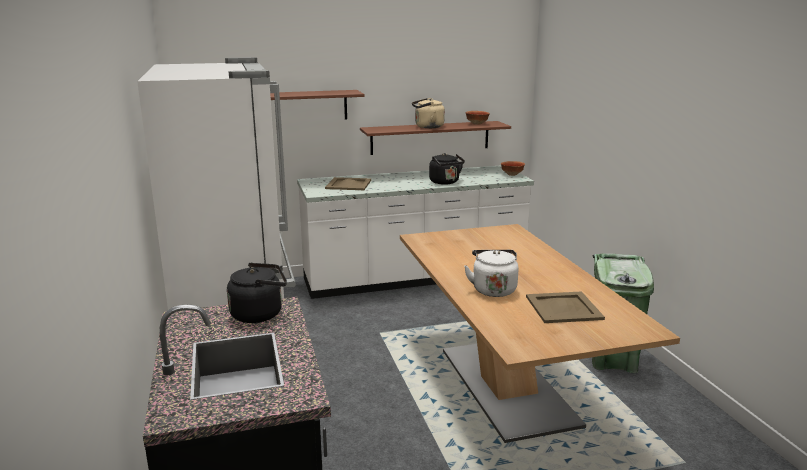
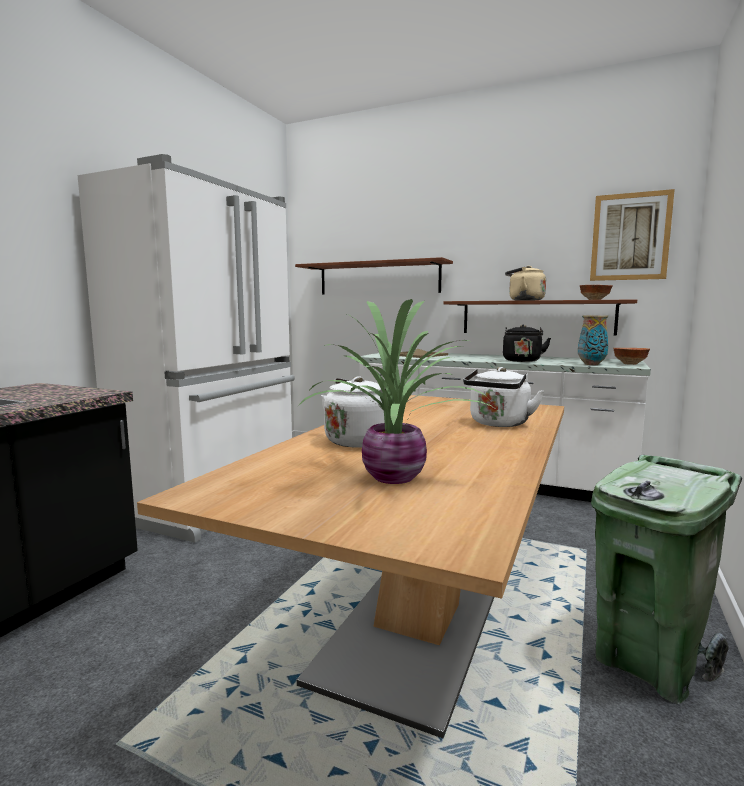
camera: 40 degrees right, 10 degrees down
black kettle [227,263,287,323] -> none
beige tray [526,291,605,323] -> potted plant [297,299,497,484]
none -> white kettle [463,367,544,427]
none -> vase [578,315,608,365]
none -> picture [590,189,675,281]

